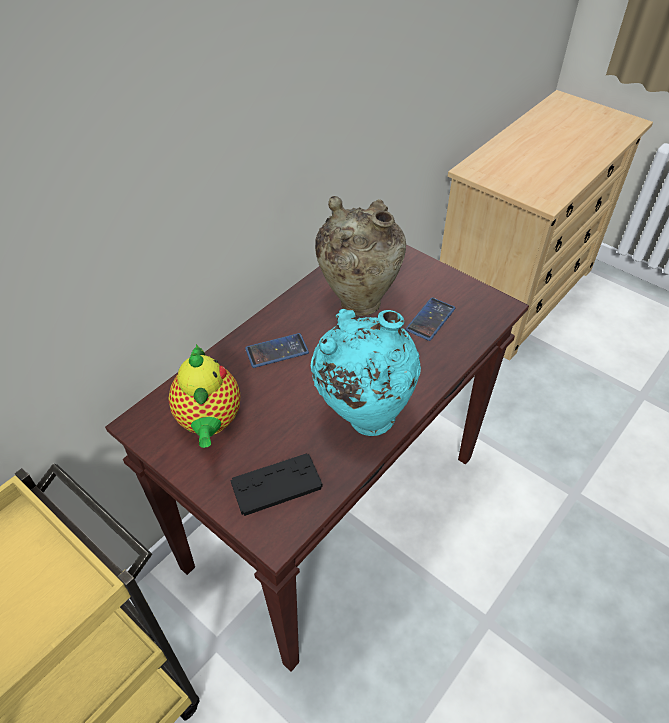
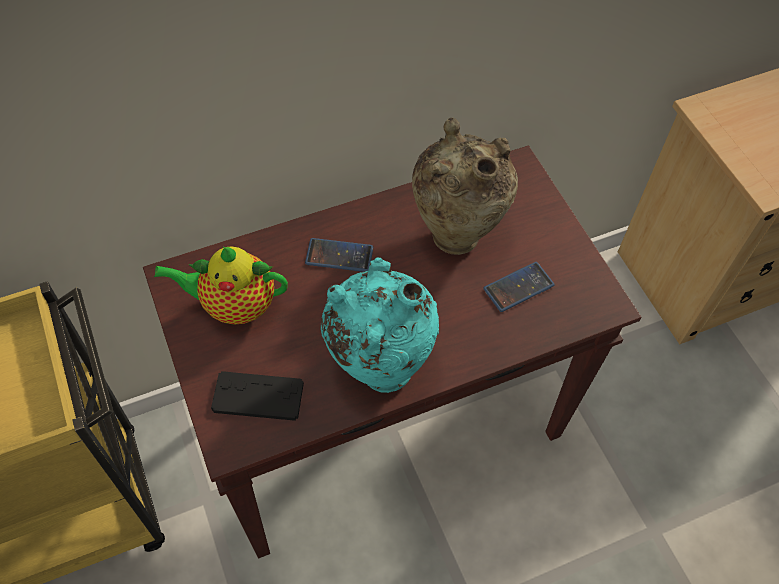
camera: 25 degrees right, 10 degrees up
teapot [168,344,240,448] -> teapot turned 75 degrees clockwise [154,246,288,325]

